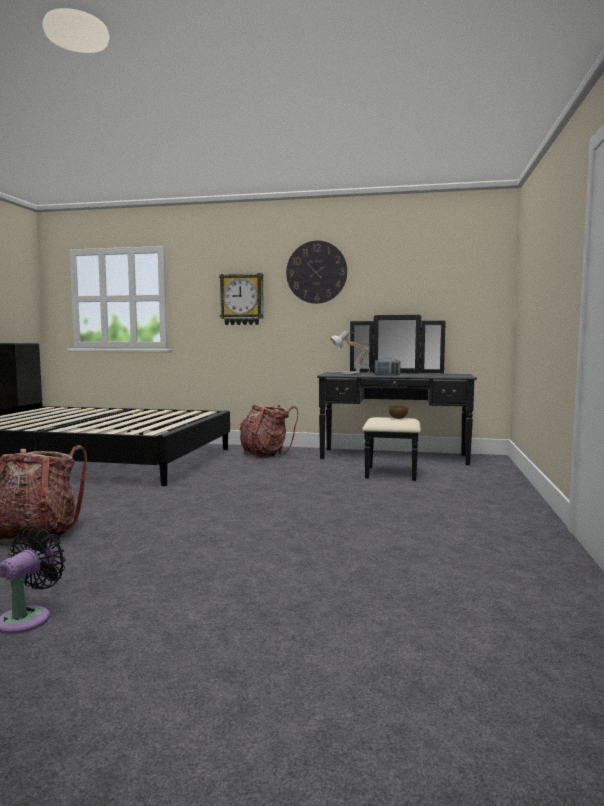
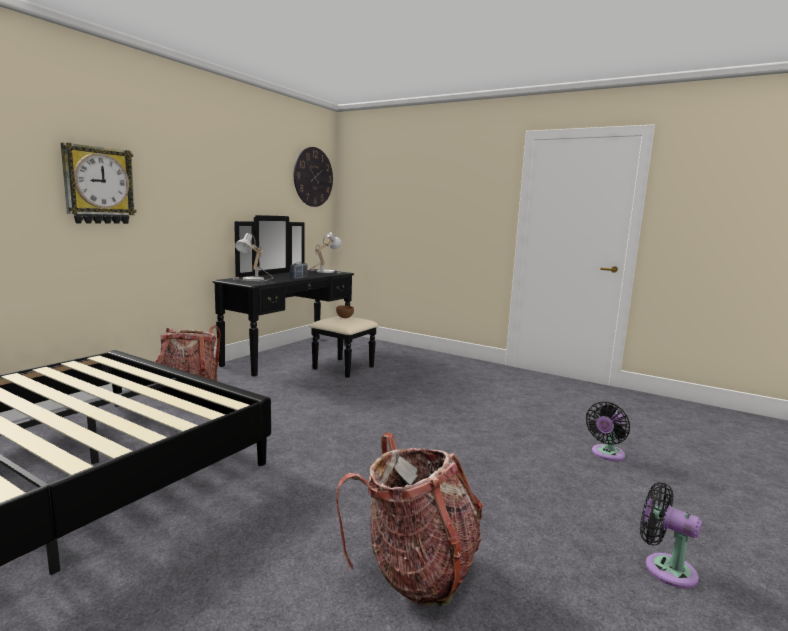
camera: 70 degrees left, 5 degrees up
wall clock [286,240,347,304] -> wall clock moved to [294,147,333,207]
none -> table lamp [308,232,342,273]
none -> black fan [586,402,630,461]

